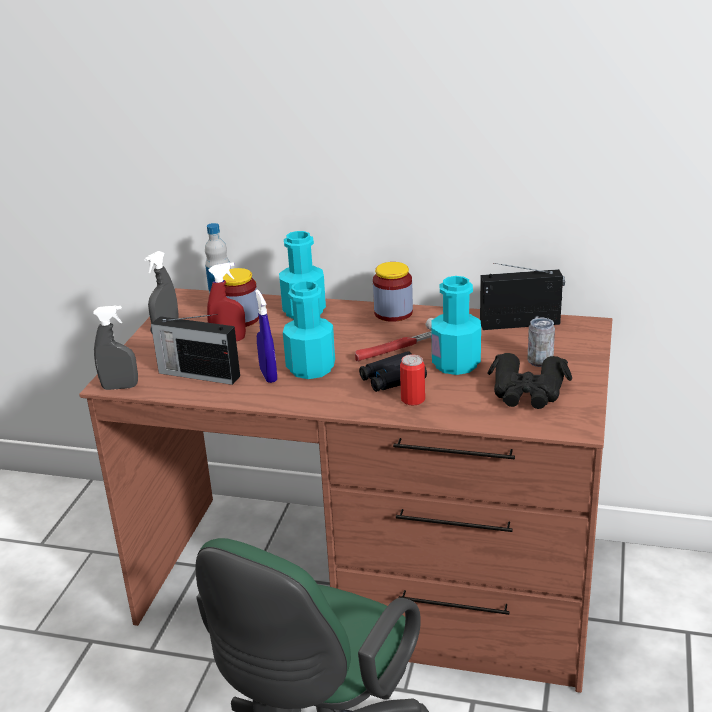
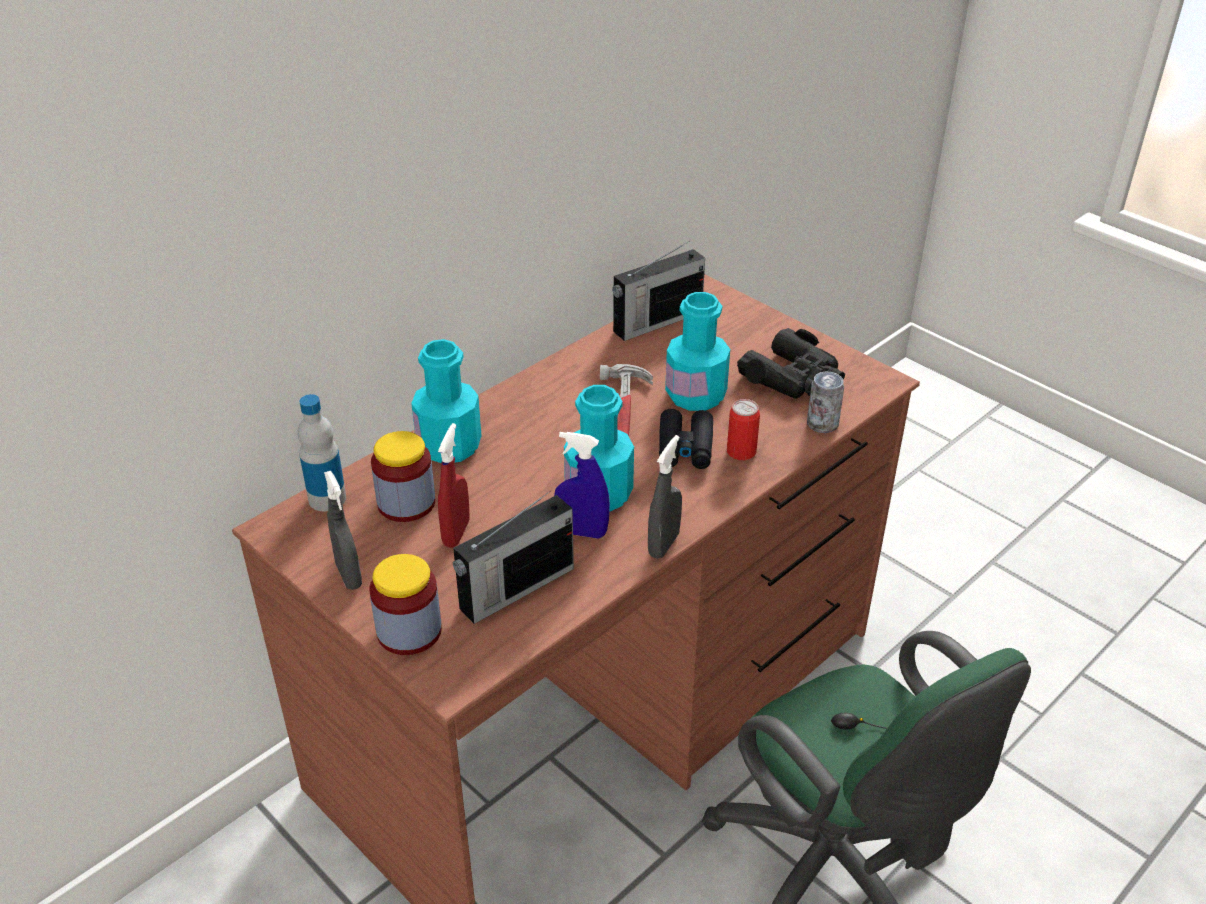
camera: 60 degrees left, 10 degrees up
grey spray bottle [93,305,138,390] -> grey spray bottle moved to [648,435,682,559]
jar [373,262,413,322] -> jar moved to [369,554,442,655]
radio [480,263,565,330] -> radio turned 150 degrees counterclockwise [612,241,705,341]
can [527,318,555,367] -> can moved to [807,371,844,433]

